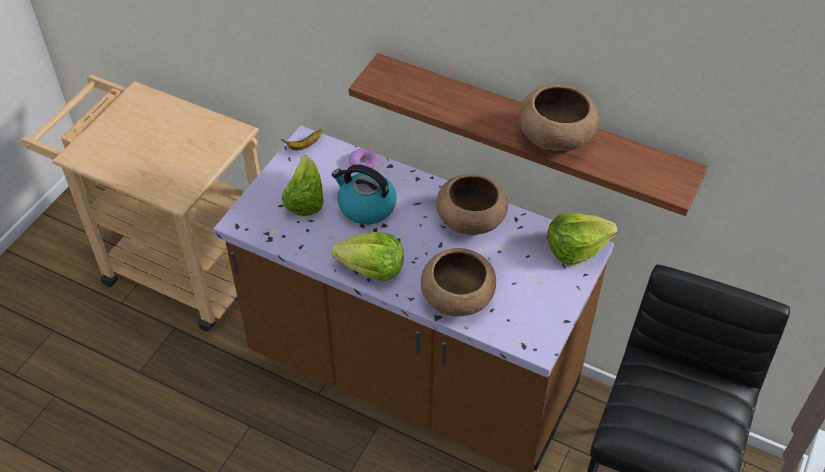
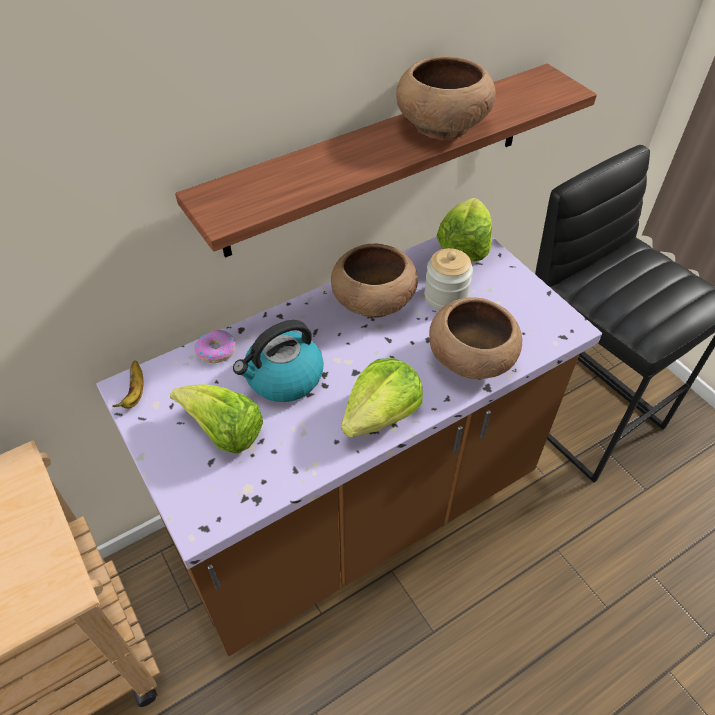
camera: 60 degrees left, 0 degrees up
none -> jar [424,248,473,310]

